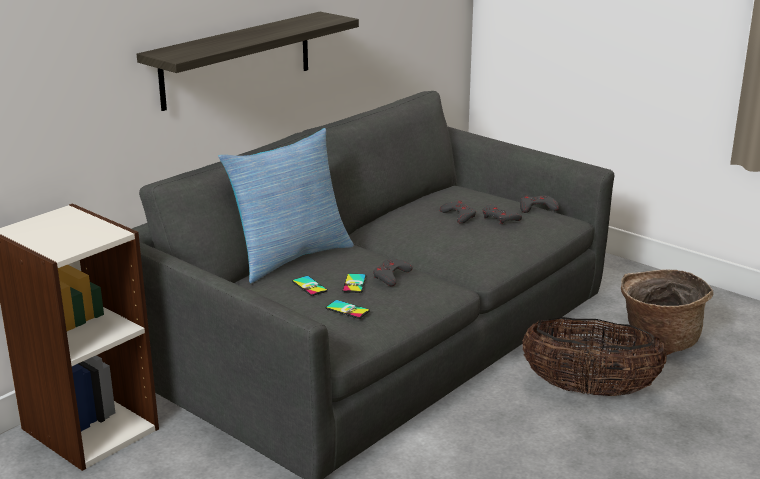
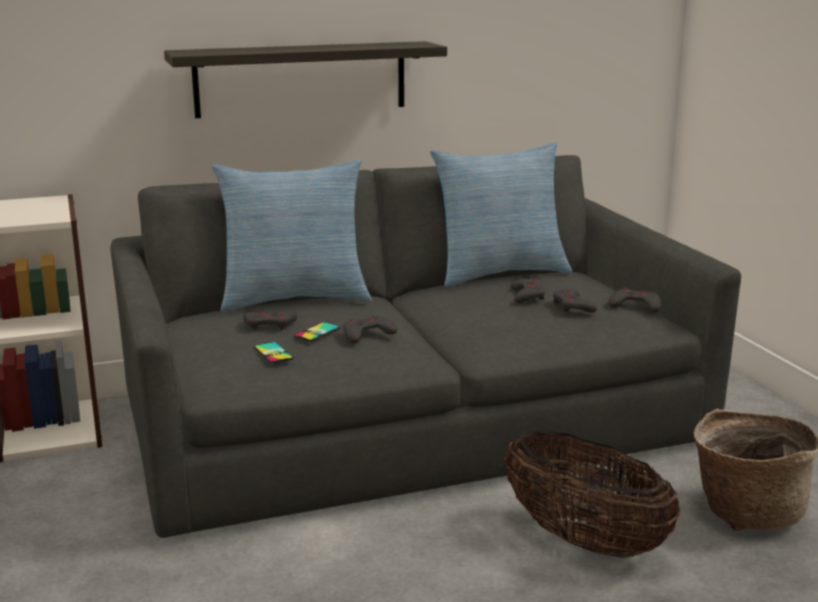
camera: 30 degrees right, 5 degrees down
phone [292,276,328,296] -> grey game controller [243,311,297,331]
none -> pillow [430,142,572,287]

